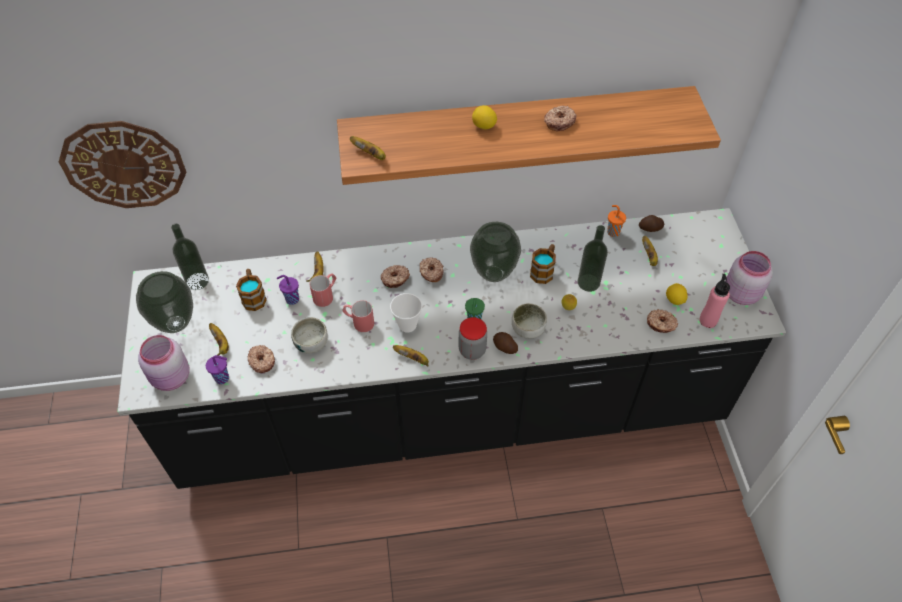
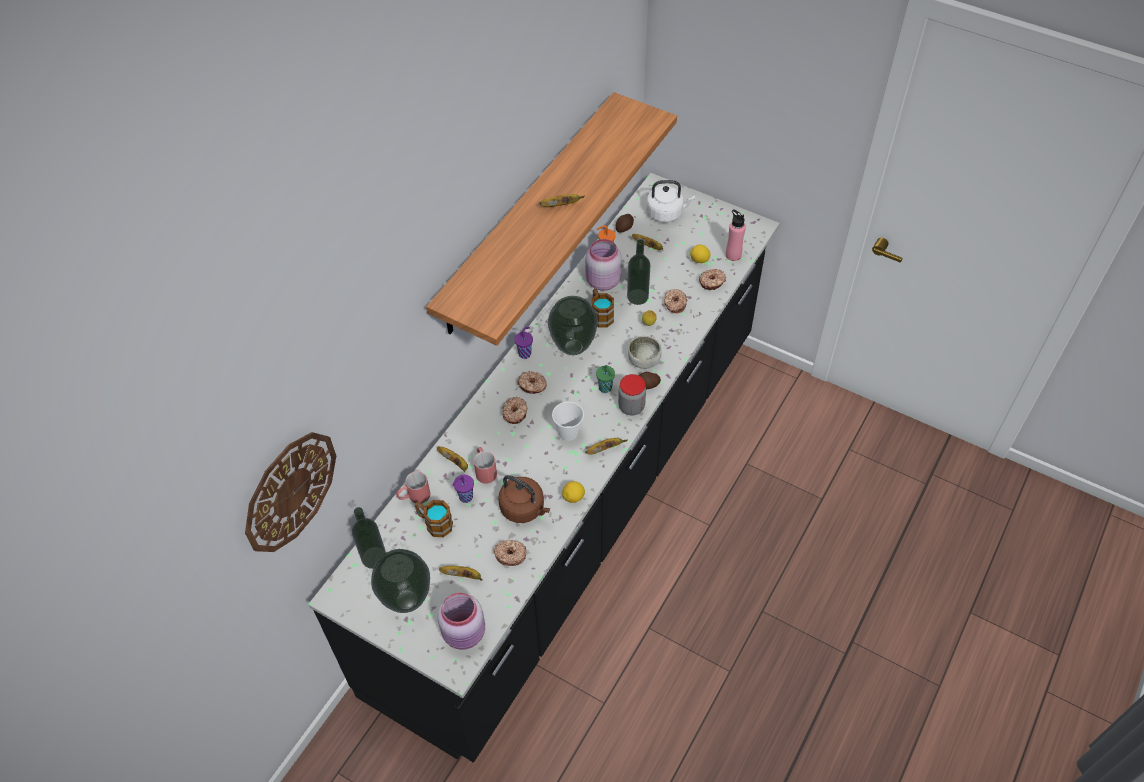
camera: 50 degrees left, 0 degrees up
purple cup [206,355,229,384] -> purple cup moved to [514,327,533,359]
bowl [291,317,328,353] -> brown kettle [498,475,550,523]
red mug [342,300,374,332] -> red mug moved to [396,471,430,503]
banana [350,136,386,160] -> banana moved to [540,194,585,207]
lemon [472,105,497,129] -> lemon moved to [562,481,585,503]
donut [544,106,576,131] -> donut moved to [664,289,687,313]
pink jar [725,251,773,305] -> pink jar moved to [585,239,622,291]
none -> white kettle [646,180,695,222]

